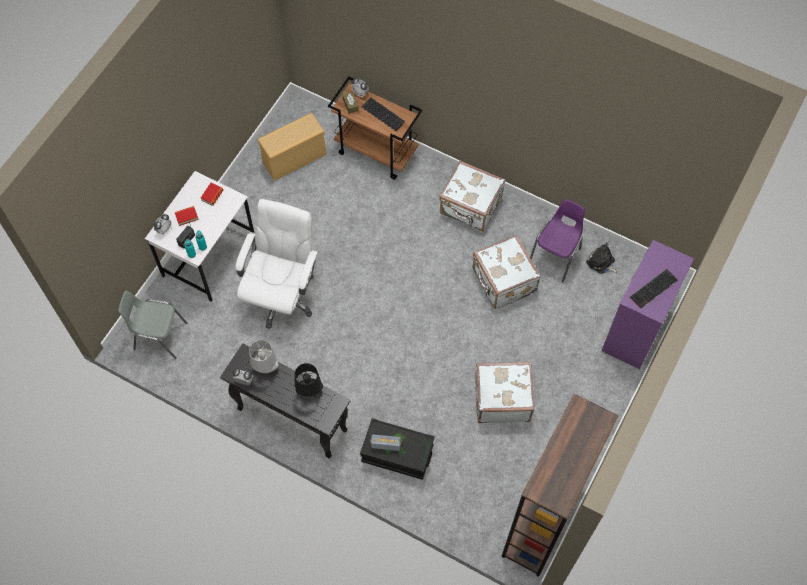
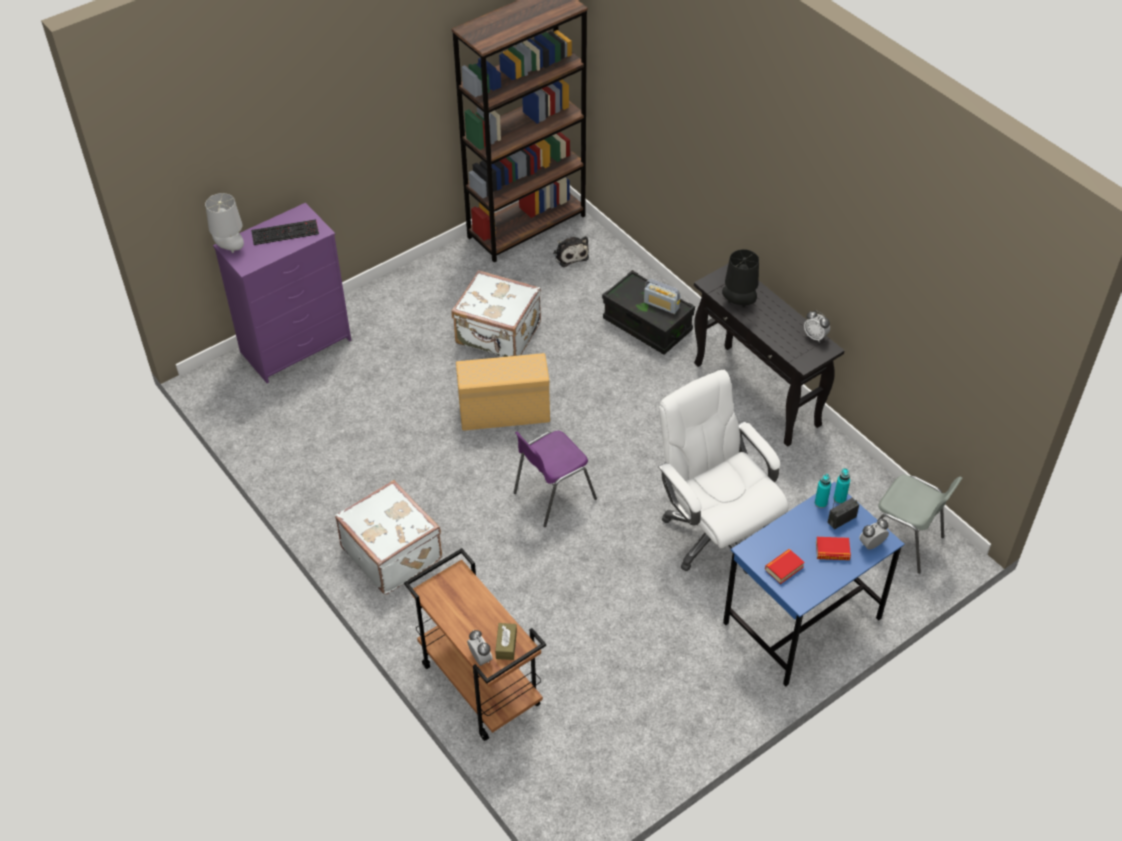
camera: 155 degrees left, 15 degrees down
white desk [145,171,254,302] -> blue desk [723,482,905,686]
white office chair [235,199,318,329] -> white office chair turned 105 degrees clockwise [658,370,788,574]
grey table lamp [249,340,279,373] -> grey table lamp moved to [205,193,244,253]
beige storage box [258,113,326,181] -> beige storage box moved to [456,353,550,431]
keyboard [362,98,406,131] -> none
white suitcase [472,235,540,309] -> none
purple chair [530,199,585,282] -> purple chair moved to [513,431,597,527]
plush toy [586,243,619,274] -> plush toy moved to [553,236,589,267]

